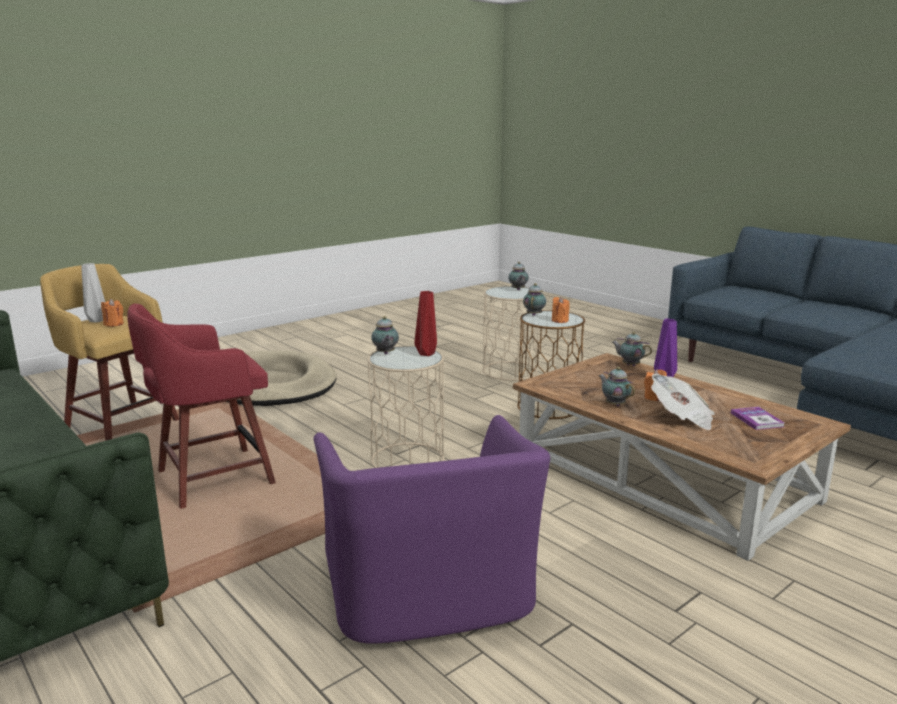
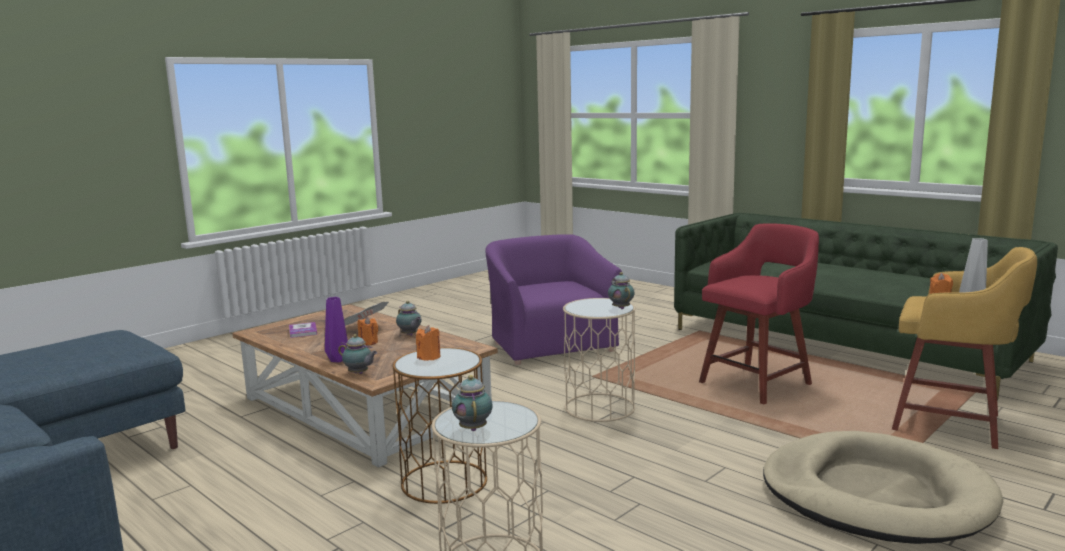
camera: 175 degrees right, 5 degrees down
red vase [414,291,437,356] -> none
teapot [523,283,546,316] -> none

